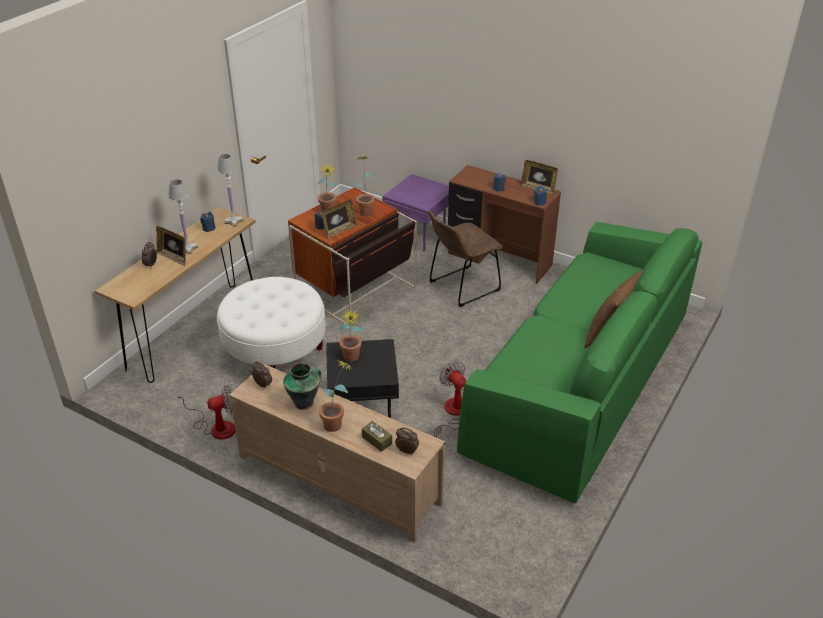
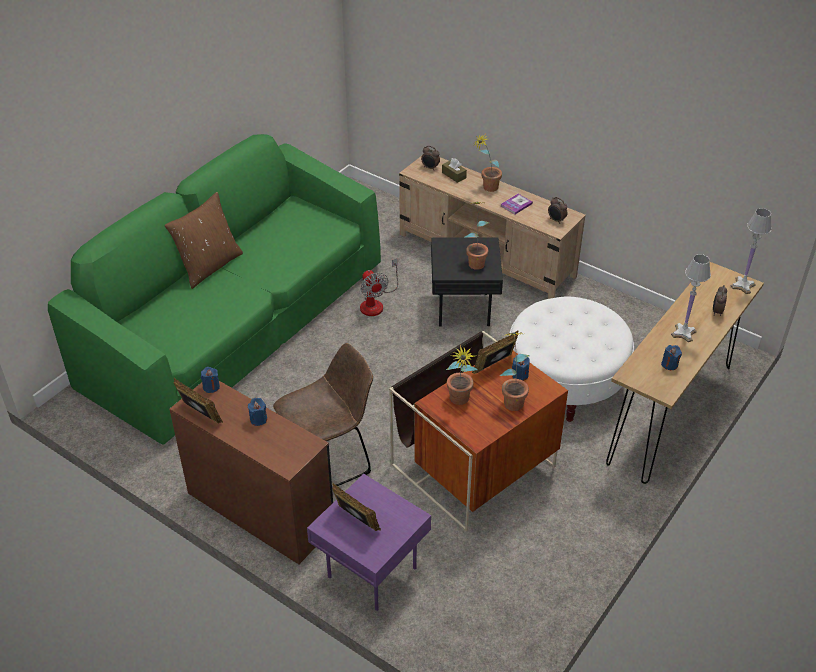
camera: 175 degrees left, 5 degrees up
picture frame [156,226,186,266] -> picture frame moved to [332,483,381,531]
fan [176,385,235,440] -> none
white table lamp [217,154,244,227] -> white table lamp moved to [731,208,772,294]
vase [283,363,321,410] -> book [501,194,533,214]

